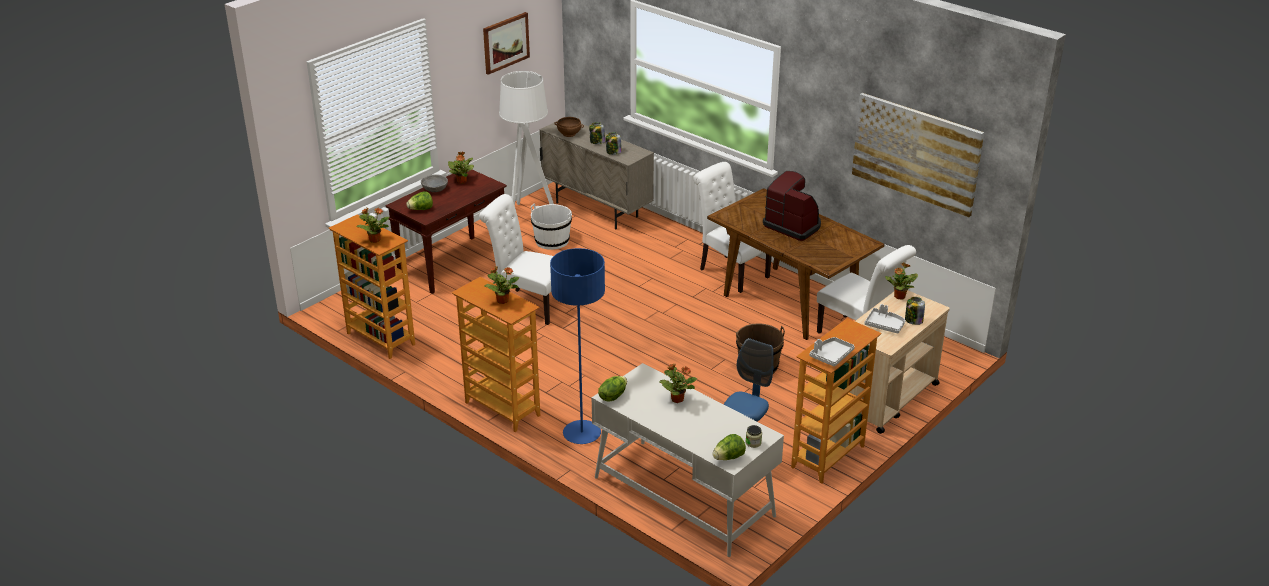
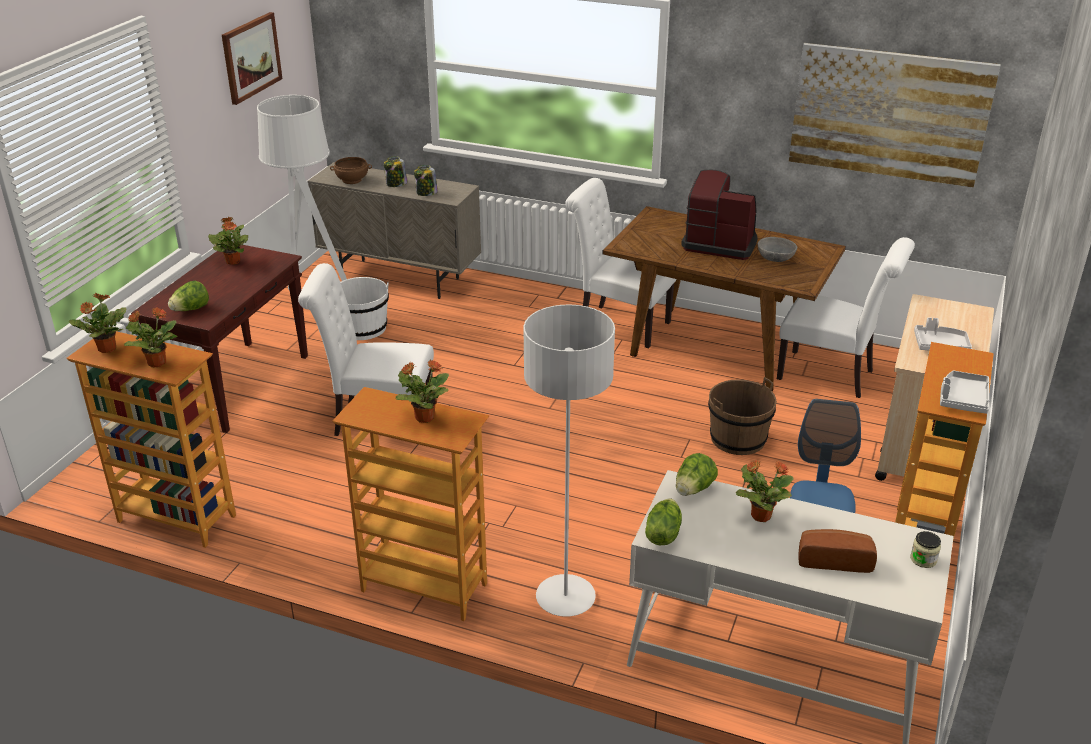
camera: 20 degrees left, 0 degrees up
grey bowl [421,174,448,192] -> grey bowl moved to [758,237,797,262]
blue floor lamp [550,248,605,444] -> grey floor lamp [523,305,615,617]
lettuce [713,434,746,460] -> lettuce moved to [676,453,718,496]
potted plant [885,262,918,300] -> potted plant moved to [69,293,126,353]
jar [905,297,925,325] -> none
none -> bread [798,529,877,573]

